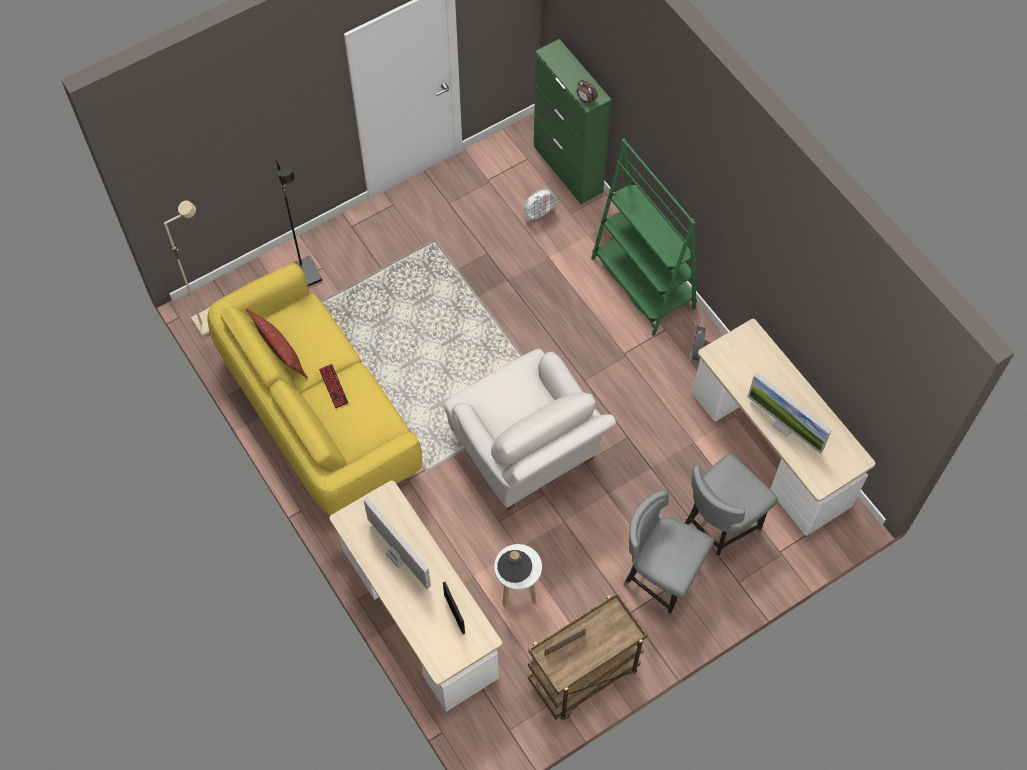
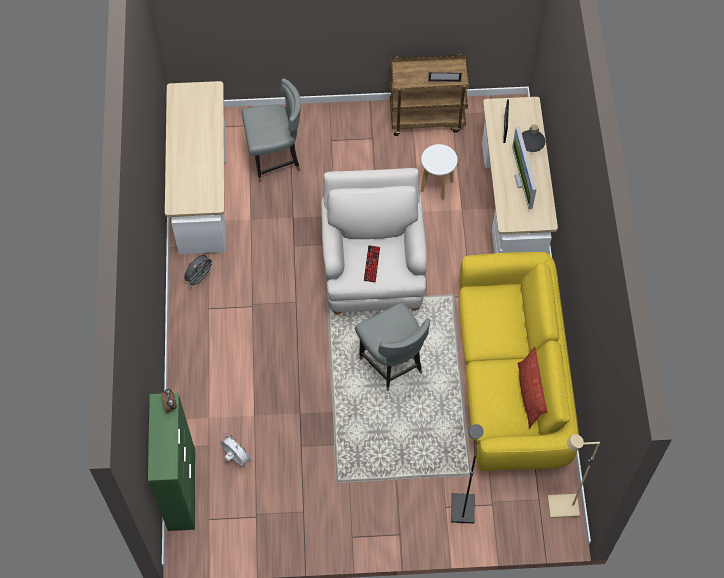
camera: 150 degrees left, 0 degrees up
keyboard [319,364,348,408] -> keyboard moved to [364,245,380,283]
grey bottle [497,550,532,583] -> grey bottle moved to [522,124,545,152]
white fan [522,188,560,222] -> white fan turned 45 degrees clockwise [220,433,253,467]
green bookcase [591,138,697,336] -> none
grey chair [623,490,715,617] -> grey chair moved to [355,302,430,391]
monitor [747,372,832,454] -> none

